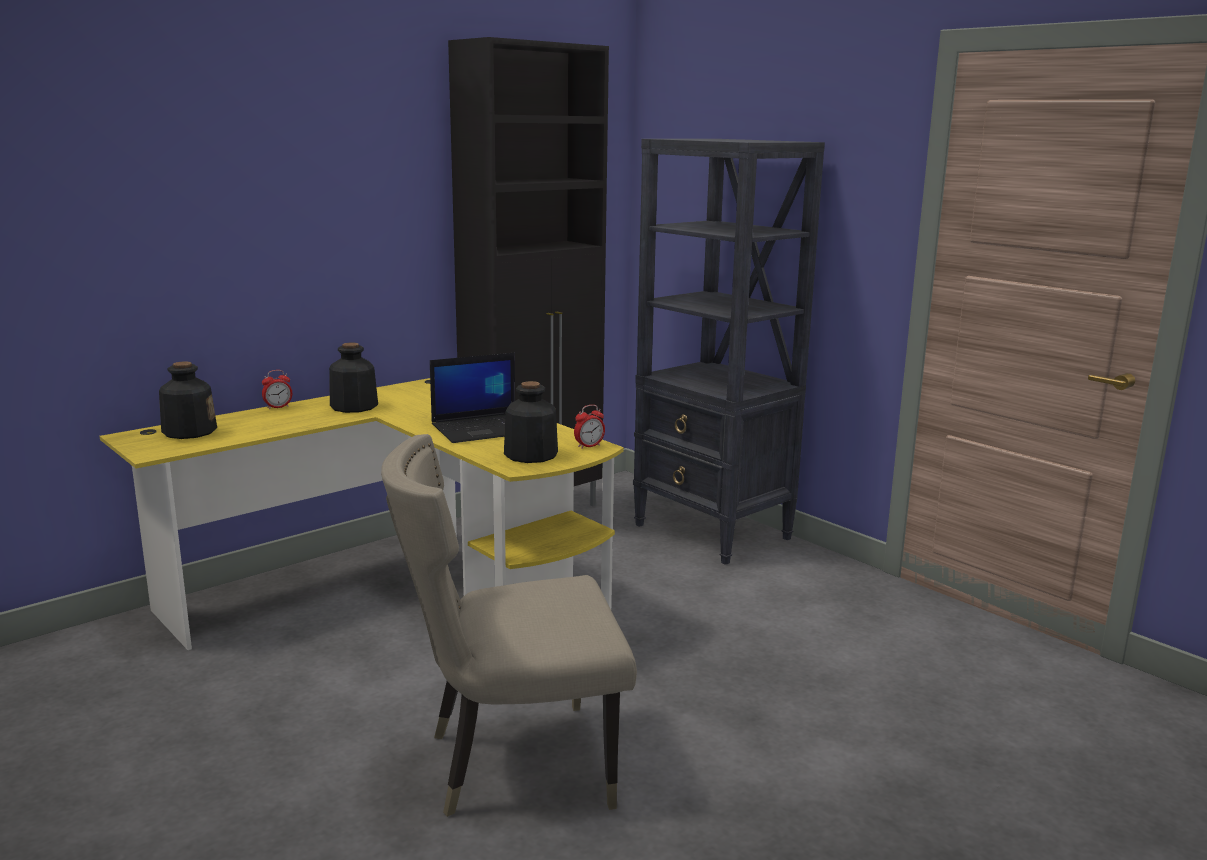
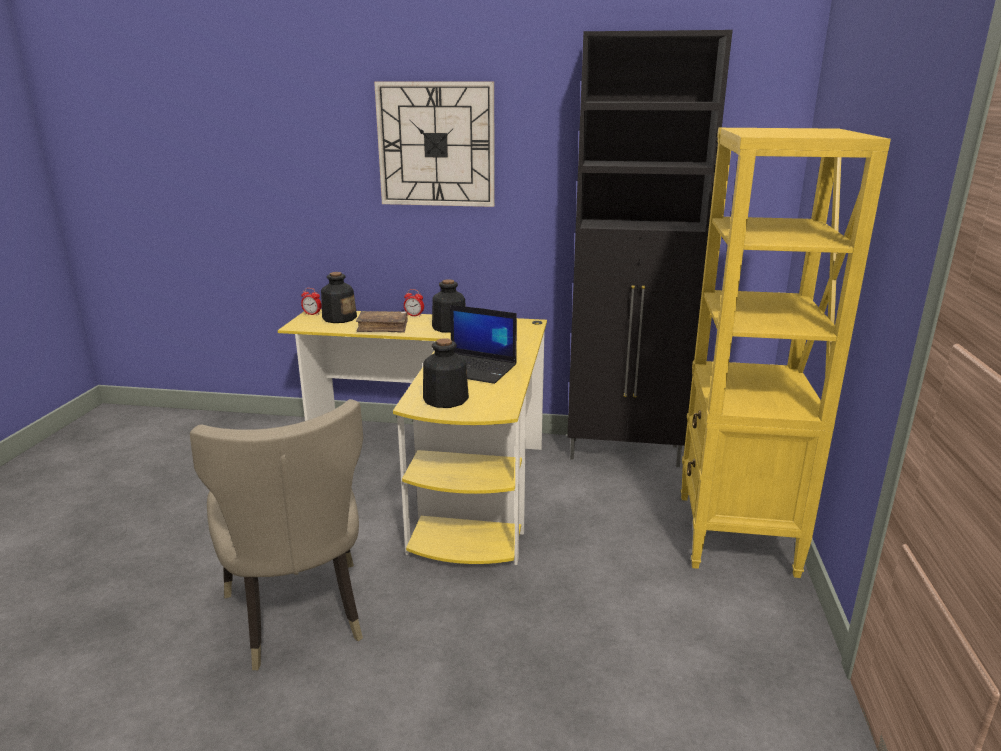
camera: 50 degrees right, 5 degrees up
beige chair [381,434,637,817] -> beige chair turned 150 degrees counterclockwise [190,399,363,670]
alarm clock [574,405,605,449] -> alarm clock moved to [301,288,322,315]
black bookcase [633,139,825,565] -> yellow bookcase [681,128,891,578]
none -> brown book [356,311,408,333]
none -> wall clock [374,81,495,207]

